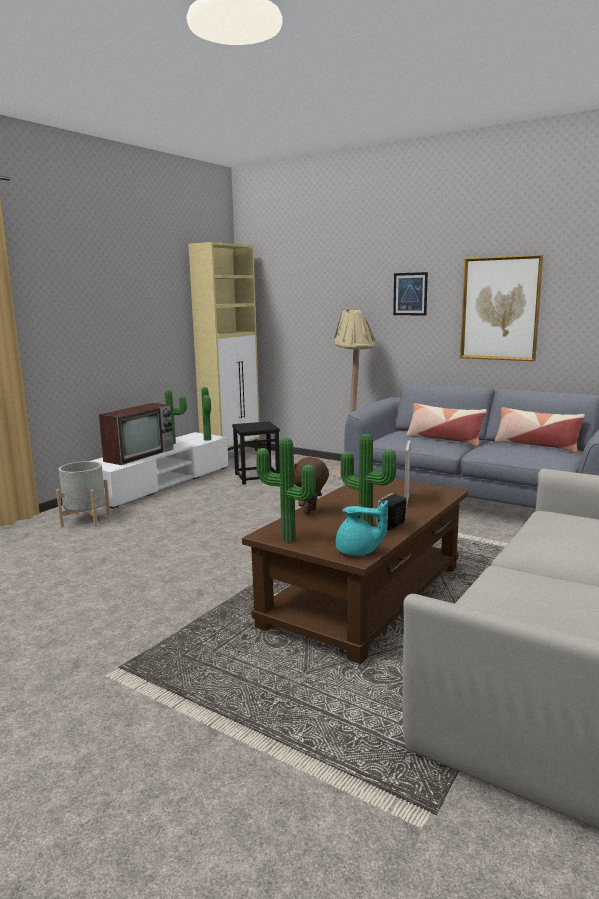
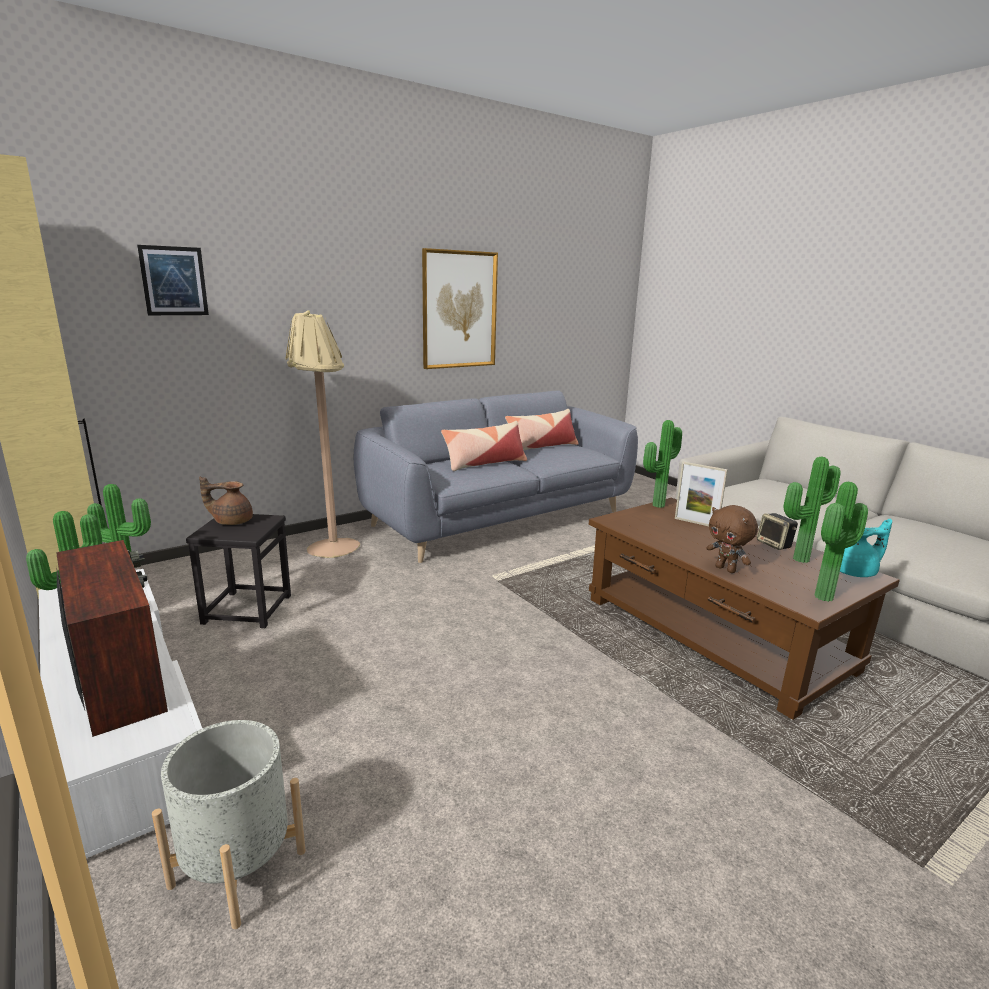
camera: 70 degrees left, 5 degrees up
turquoise teapot [336,500,388,556] -> turquoise teapot turned 45 degrees clockwise [840,519,892,577]
picture [393,272,428,315] -> picture moved to [137,245,209,315]
none -> brown teapot [199,476,253,525]
none -> potted plant [643,420,682,508]

